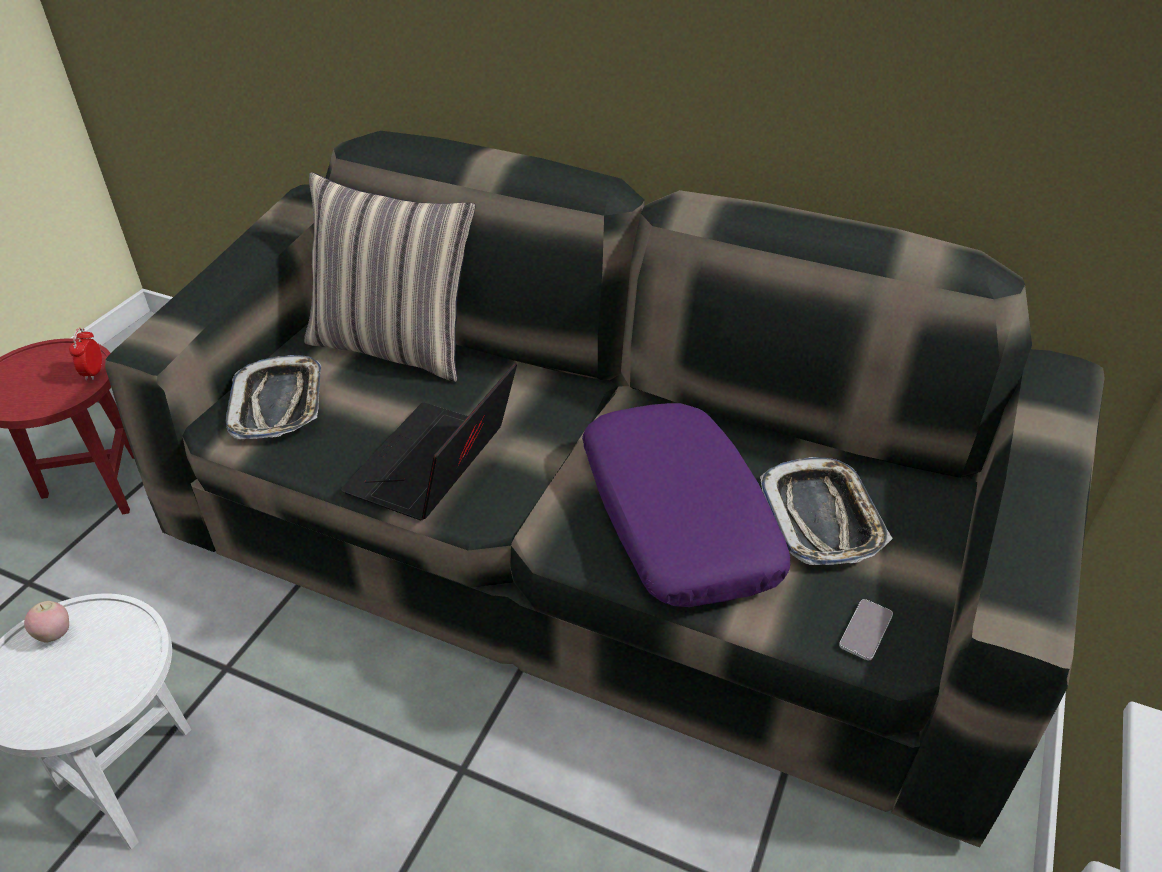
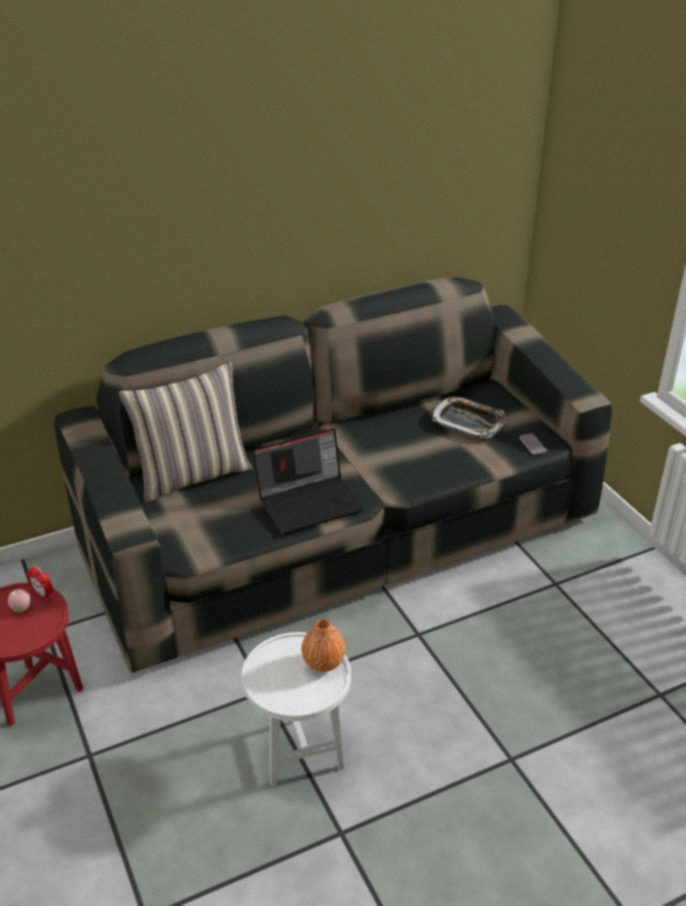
camera: 50 degrees left, 5 degrees down
apple [24,601,69,643] -> apple moved to [8,589,31,612]
tray [226,355,321,439] -> none
laptop [341,363,517,520] -> laptop turned 90 degrees counterclockwise [253,428,364,535]
purple pillow [582,403,790,607] -> none
none -> orange vase [301,619,345,672]

